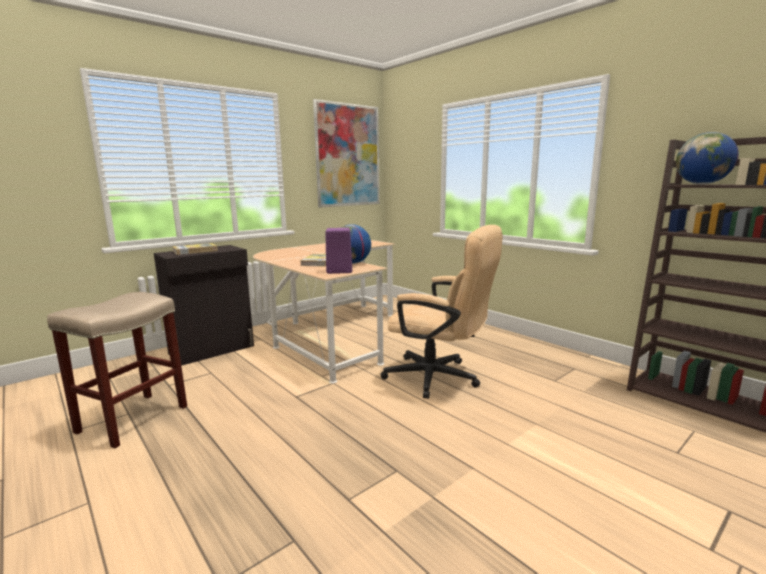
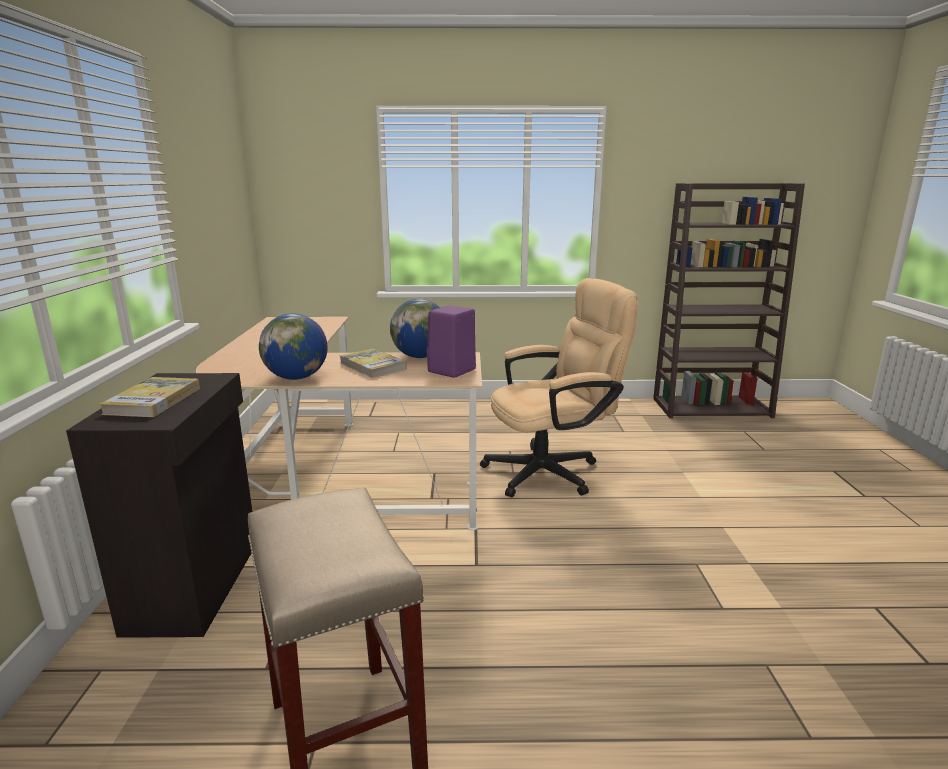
camera: 50 degrees left, 5 degrees up
picture [313,99,380,208] -> none
globe [676,132,739,184] -> globe moved to [259,314,328,380]

